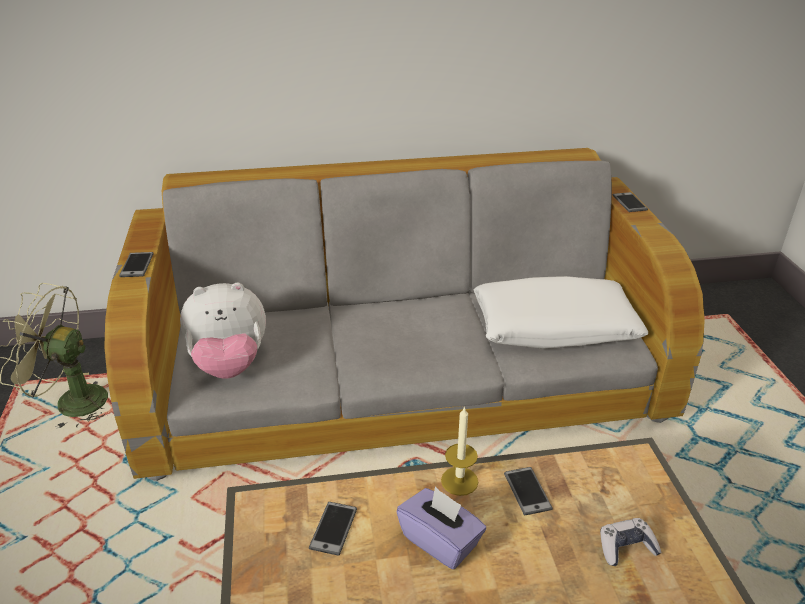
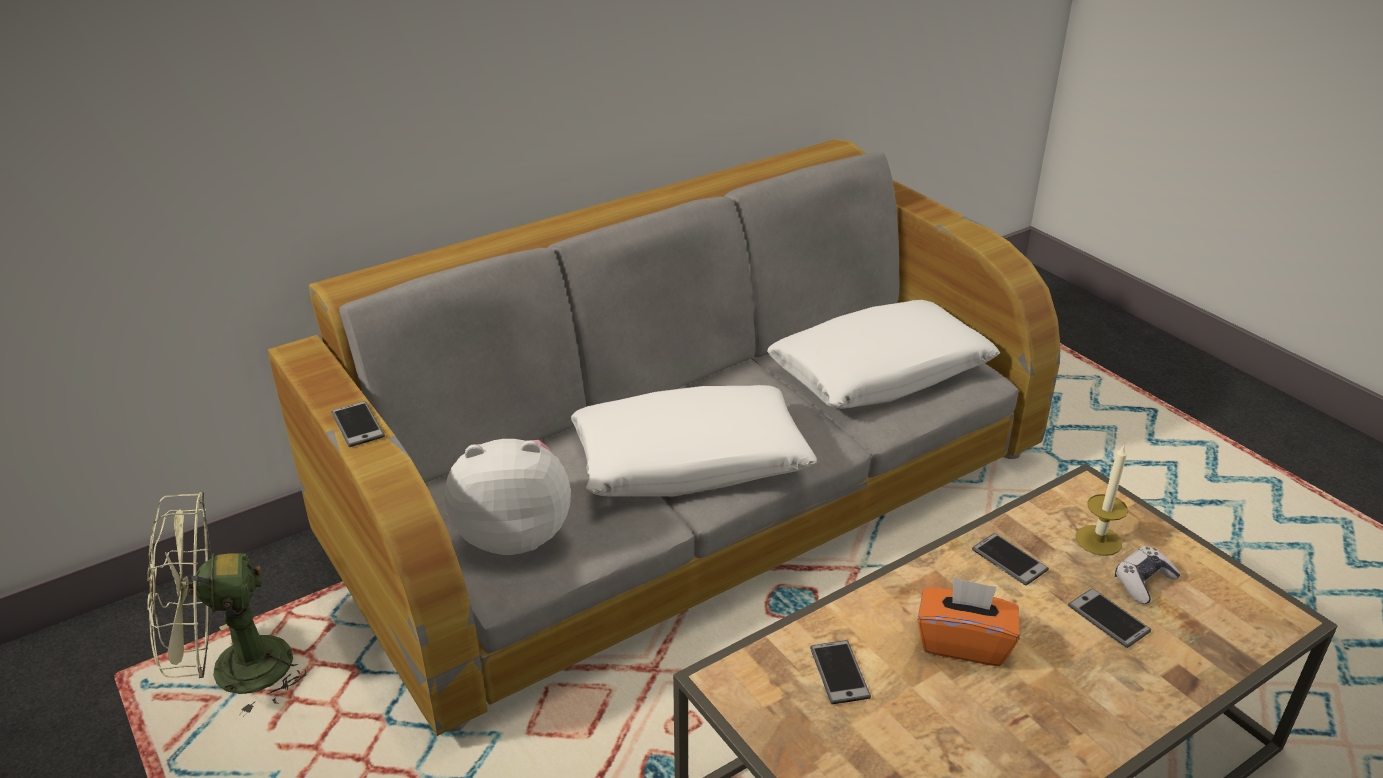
camera: 25 degrees left, 0 degrees up
plush toy [180,283,266,379] -> plush toy turned 150 degrees counterclockwise [445,439,571,555]
purple tissue box [396,486,486,569] -> orange tissue box [918,577,1020,666]
candle [441,406,478,496] -> candle moved to [1076,444,1128,556]
phone [612,192,648,212] -> phone moved to [1068,588,1151,648]
none -> white pillow [571,385,817,497]

